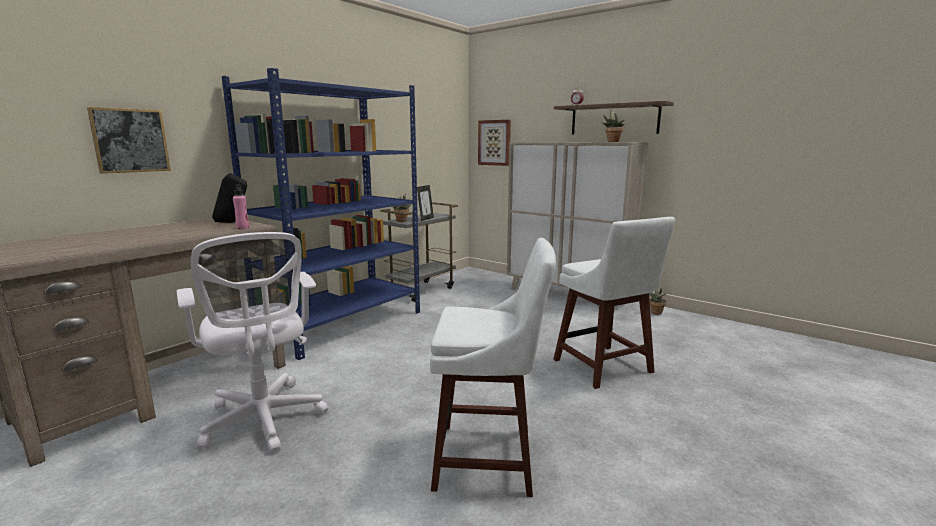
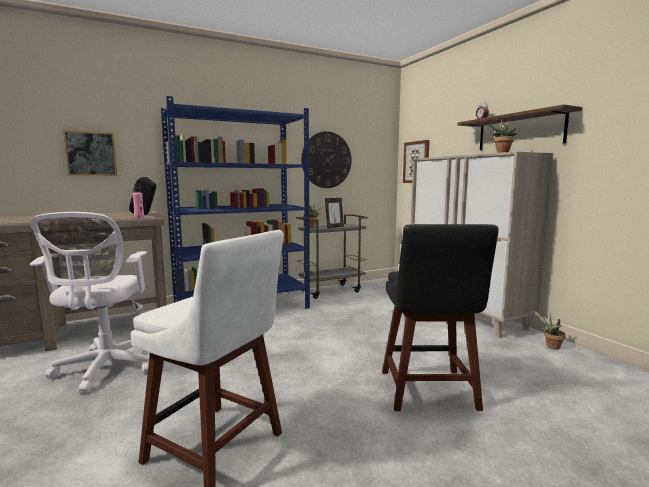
camera: 25 degrees right, 5 degrees down
white chair [553,217,675,389] -> black chair [382,224,499,411]
none -> wall clock [301,131,352,188]

